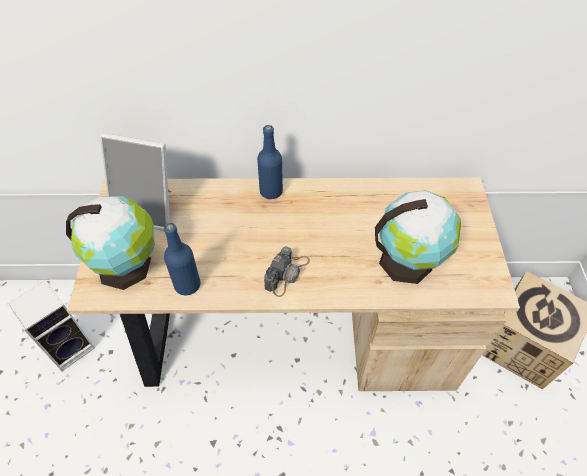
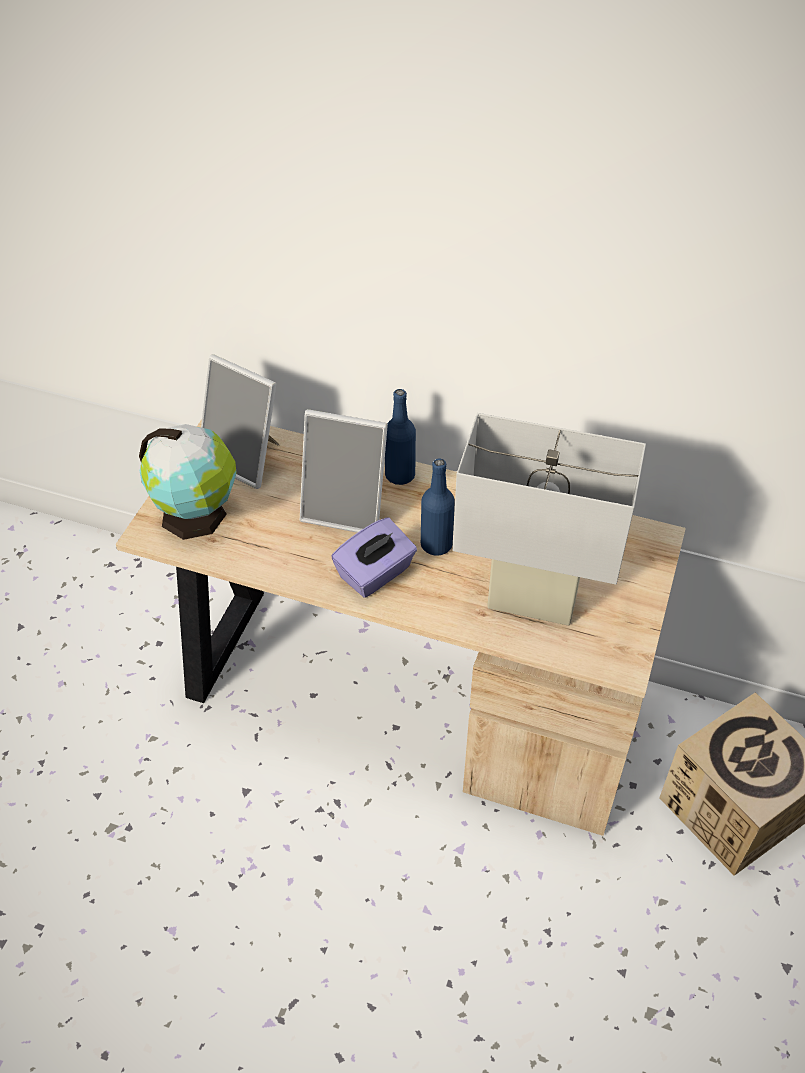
camera: 20 degrees right, 5 degrees down
speaker [7,281,95,371] -> none
blue bottle [164,223,201,295] -> blue bottle moved to [421,459,455,556]
camera [264,246,310,297] -> purple tissue box [331,517,417,598]
globe [375,190,461,284] -> white table lamp [453,413,646,625]
none -> picture frame [300,409,388,533]

